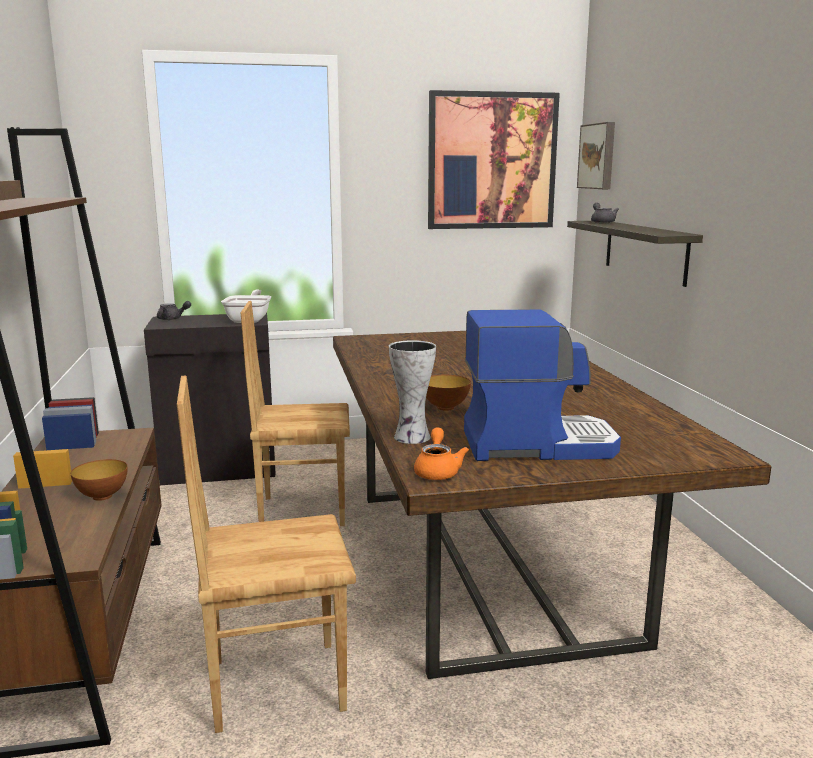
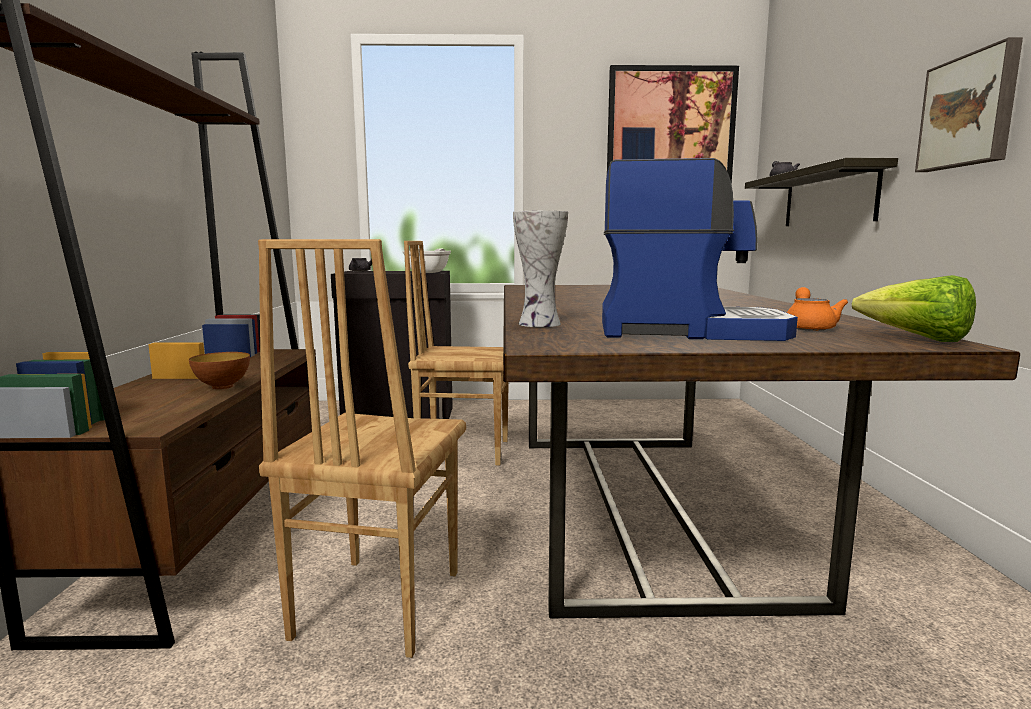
camera: 10 degrees right, 5 degrees down
brown chair [177,375,356,733] -> brown chair turned 75 degrees counterclockwise [258,239,466,658]
orange teapot [414,427,469,480] -> orange teapot moved to [787,287,848,331]
bowl [426,375,471,411] -> none
picture [577,122,615,189] -> picture moved to [915,37,1023,172]
none -> lettuce [852,275,976,342]

